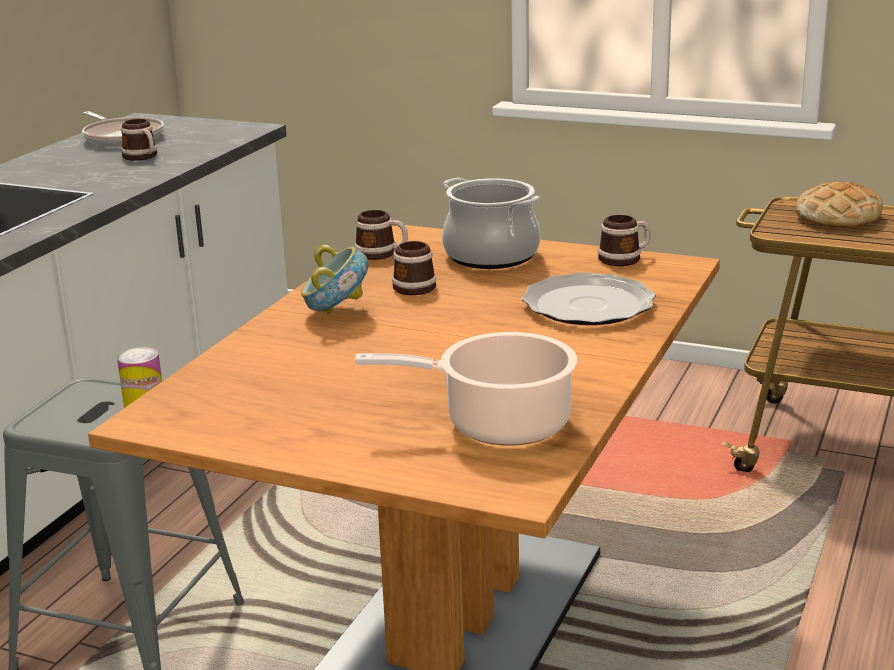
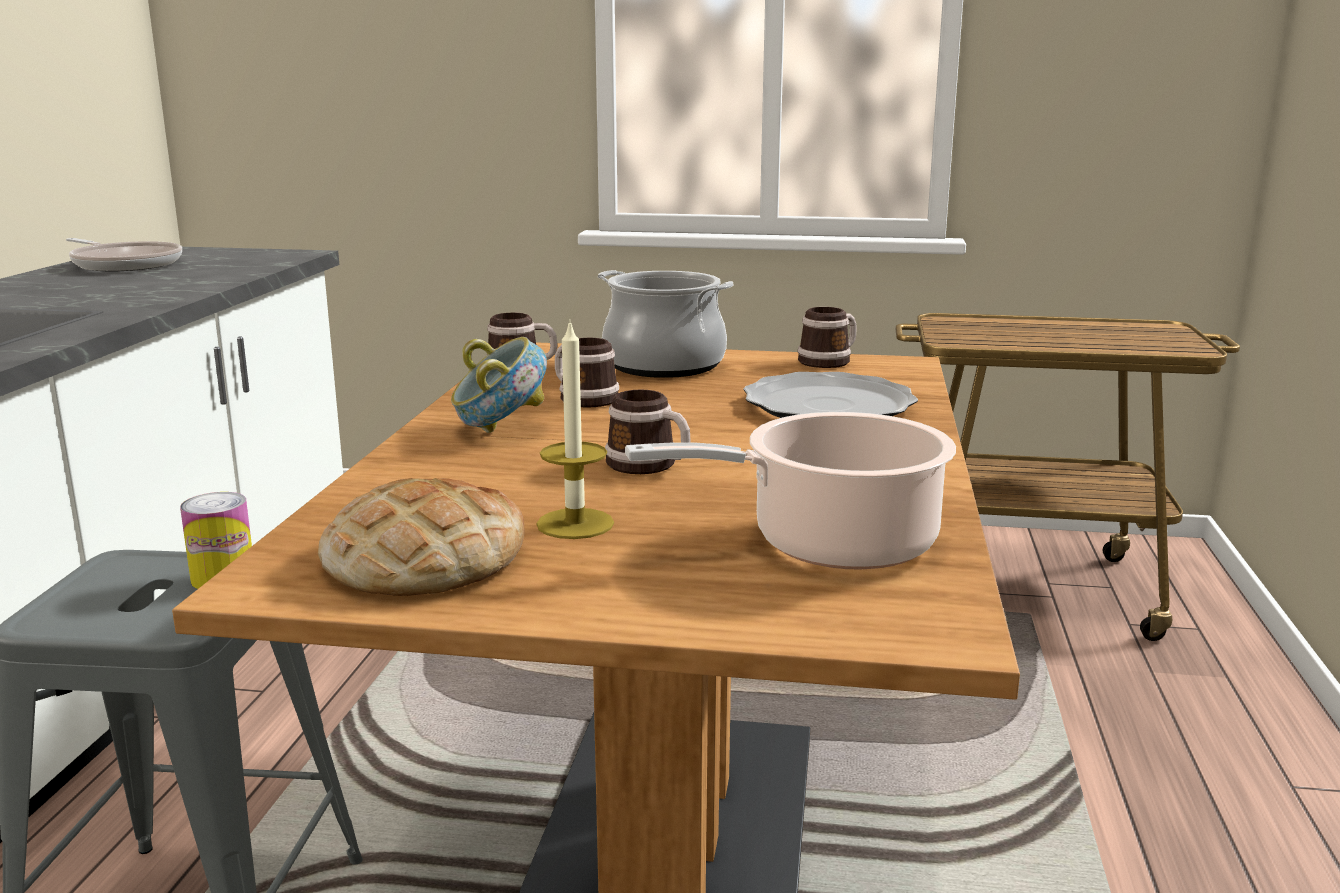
camera: 15 degrees left, 5 degrees down
mug [121,119,157,161] -> mug moved to [605,390,691,474]
bread [795,182,883,227] -> bread moved to [318,478,525,596]
none -> candle [537,319,614,539]

